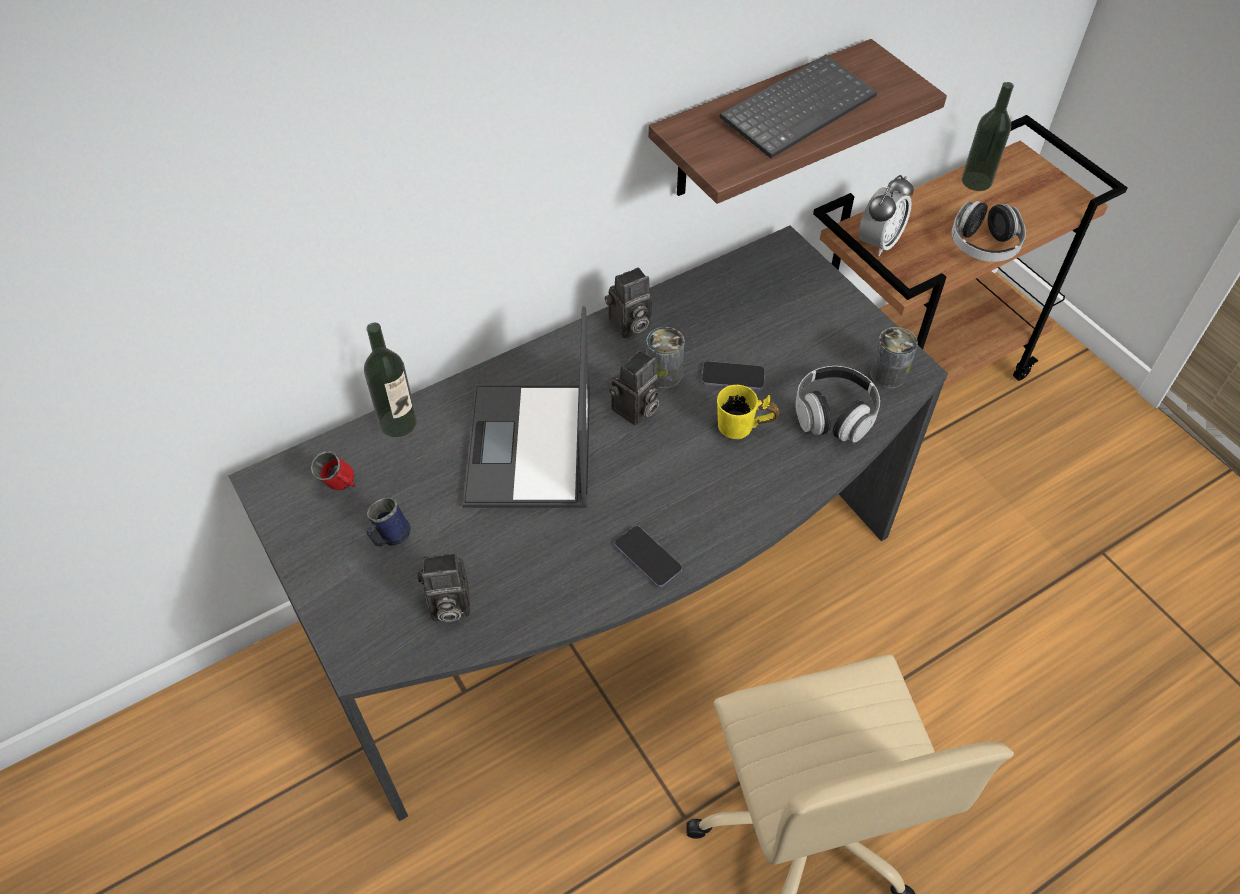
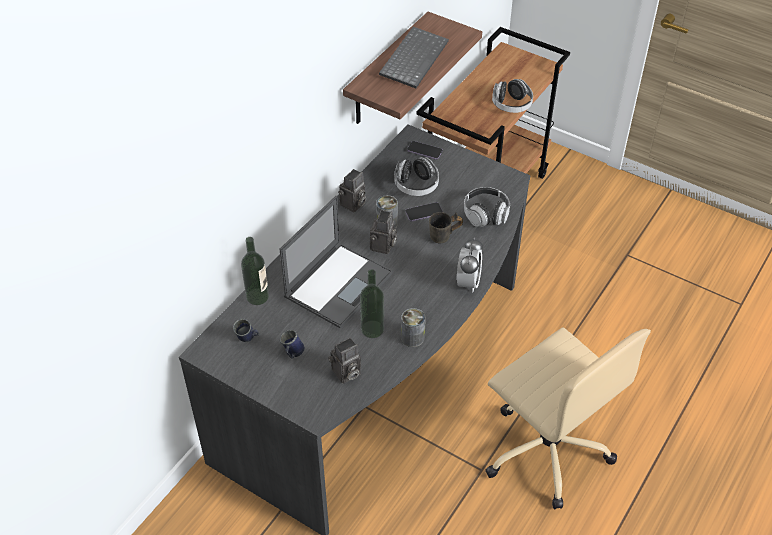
camera: 25 degrees left, 5 degrees down
red mug [311,451,356,491] -> blue mug [233,319,259,342]
laptop [463,306,590,508] -> laptop turned 120 degrees counterclockwise [280,196,393,329]
phone [615,526,682,587] -> phone moved to [407,141,443,160]
yellow mug [717,385,780,439] -> grey mug [429,212,463,243]
alarm clock [859,175,914,256] -> alarm clock moved to [457,238,483,292]
can [870,327,918,388] -> can moved to [401,308,426,347]
bottle [962,82,1014,191] -> bottle moved to [360,269,384,338]
none -> headphones [394,157,439,196]

